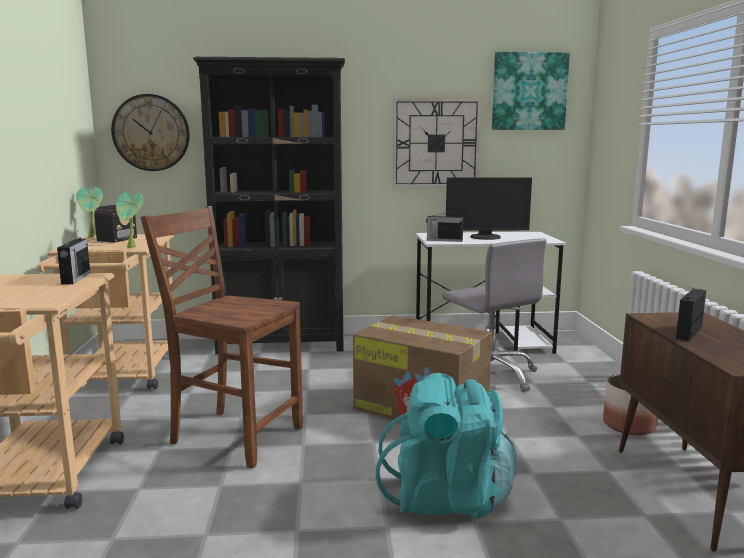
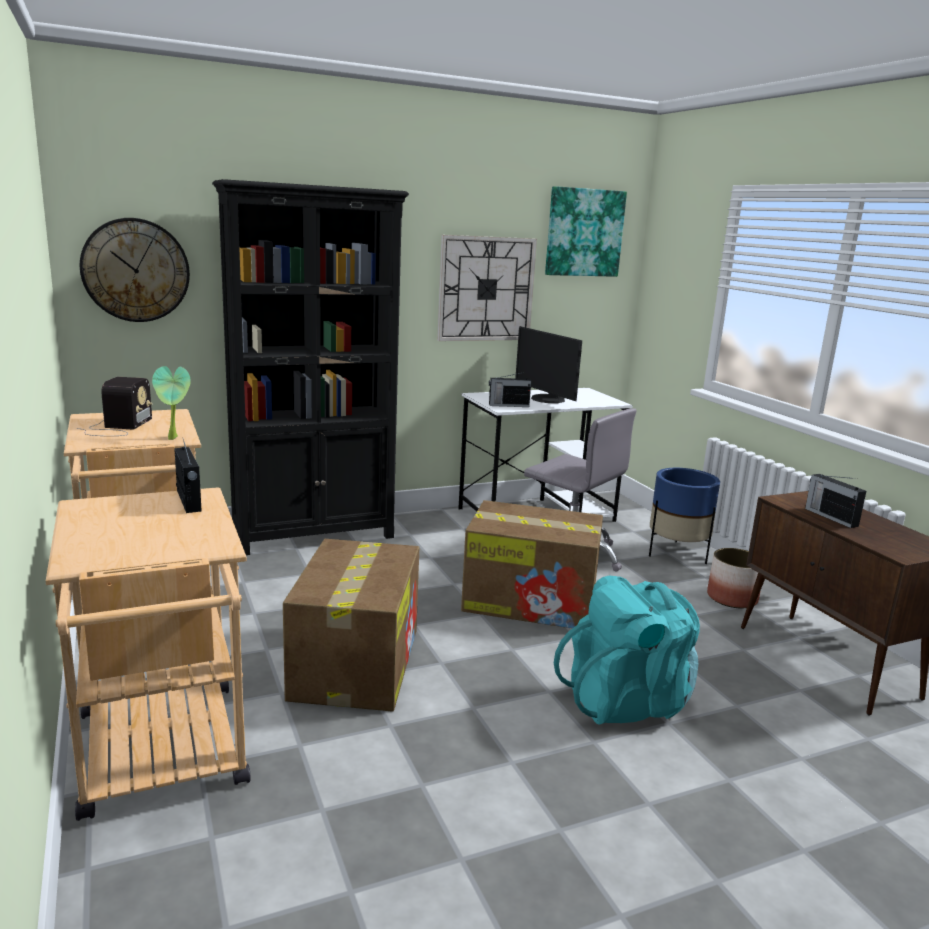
camera: 20 degrees left, 5 degrees up
potted plant [76,187,103,238] -> none
brown chair [141,206,303,468] -> cardboard box [283,539,419,712]
monitor [446,178,532,240] -> monitor turned 75 degrees clockwise [515,326,582,403]
radio [676,287,706,341] -> radio turned 45 degrees counterclockwise [805,474,866,528]
none -> blue planter [649,468,720,564]

